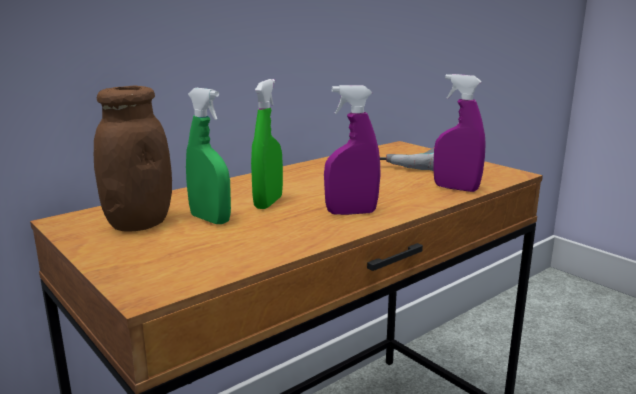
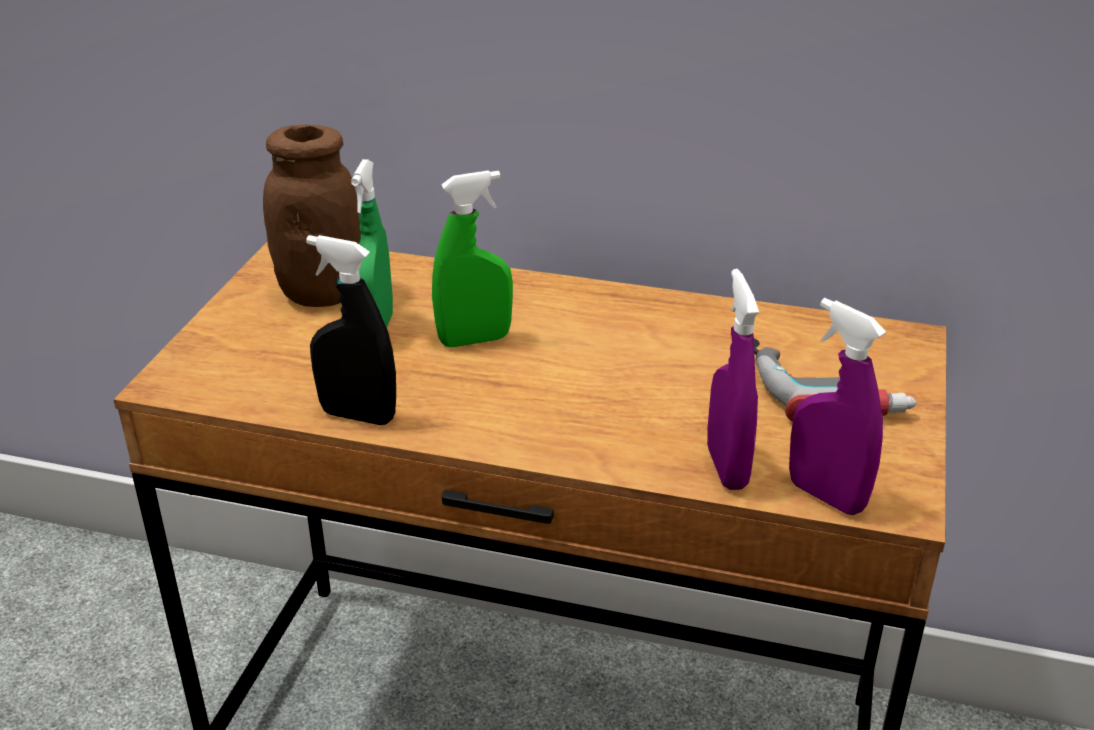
camera: 55 degrees right, 15 degrees up
purple spray bottle [324,85,381,215] -> purple spray bottle moved to [789,298,886,515]
none -> black spray bottle [306,235,396,425]

